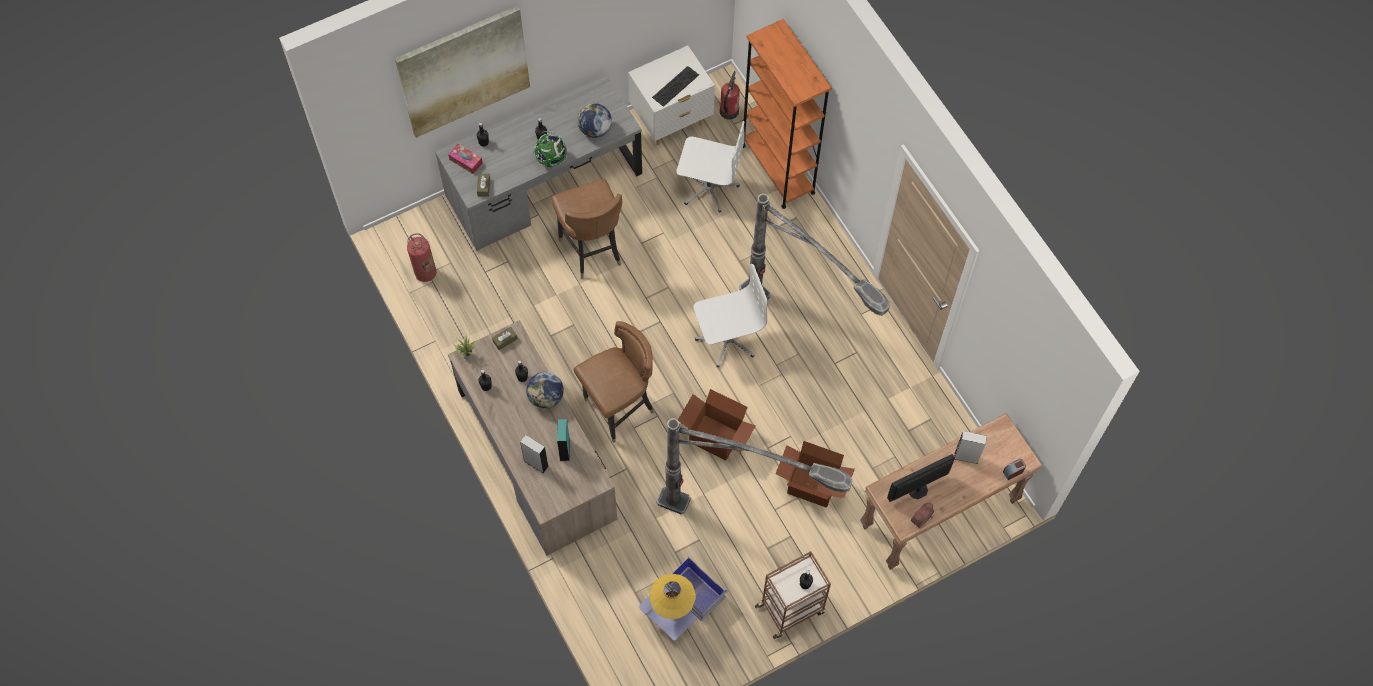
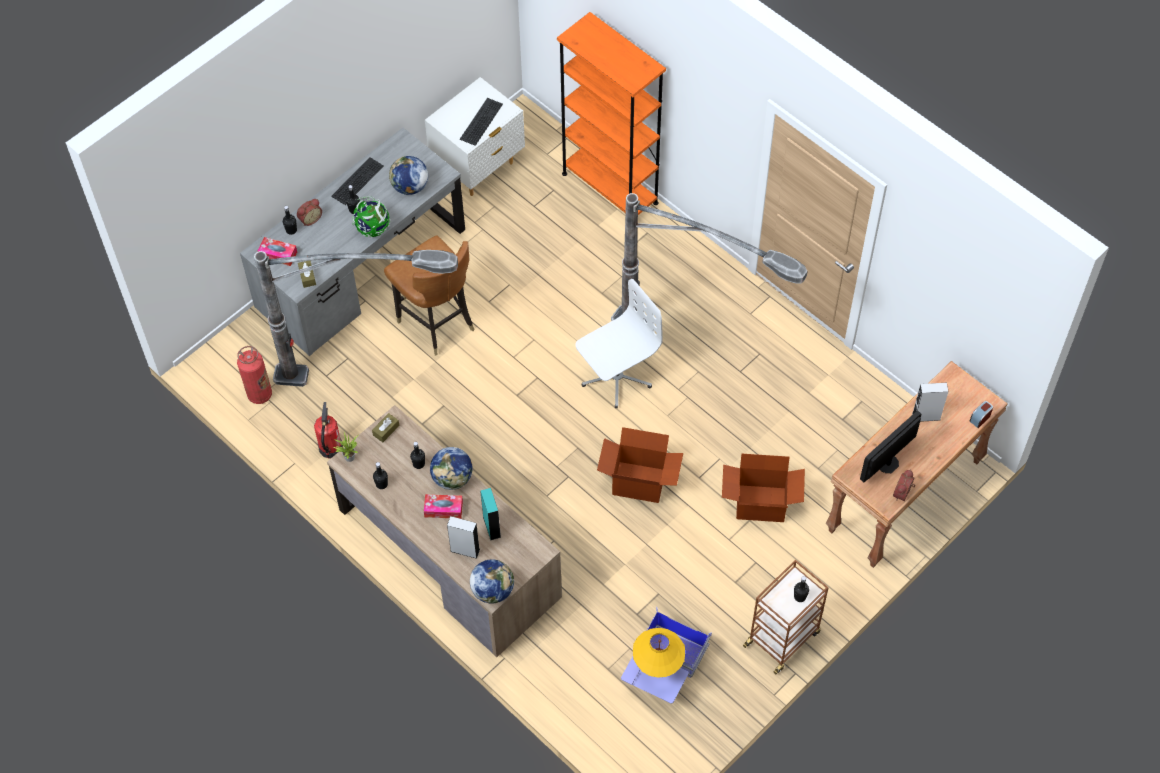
camera: 15 degrees left, 5 degrees down
picture [395,6,530,138] -> none
brown chair [574,321,654,443] -> none
floor lamp [656,419,853,514] -> floor lamp moved to [254,250,458,387]
white office chair [676,121,745,213] -> none
fire extinguisher [720,71,740,120] -> fire extinguisher moved to [314,402,343,459]
none -> alarm clock [297,199,322,226]
none -> keyboard [331,158,384,205]
none -> tissue box [424,494,463,519]
none -> globe [470,559,514,603]

